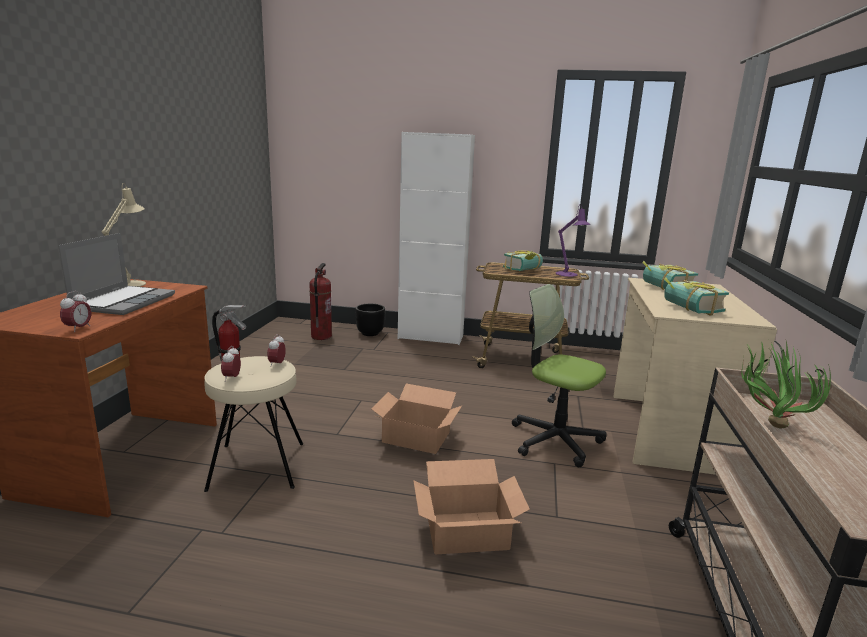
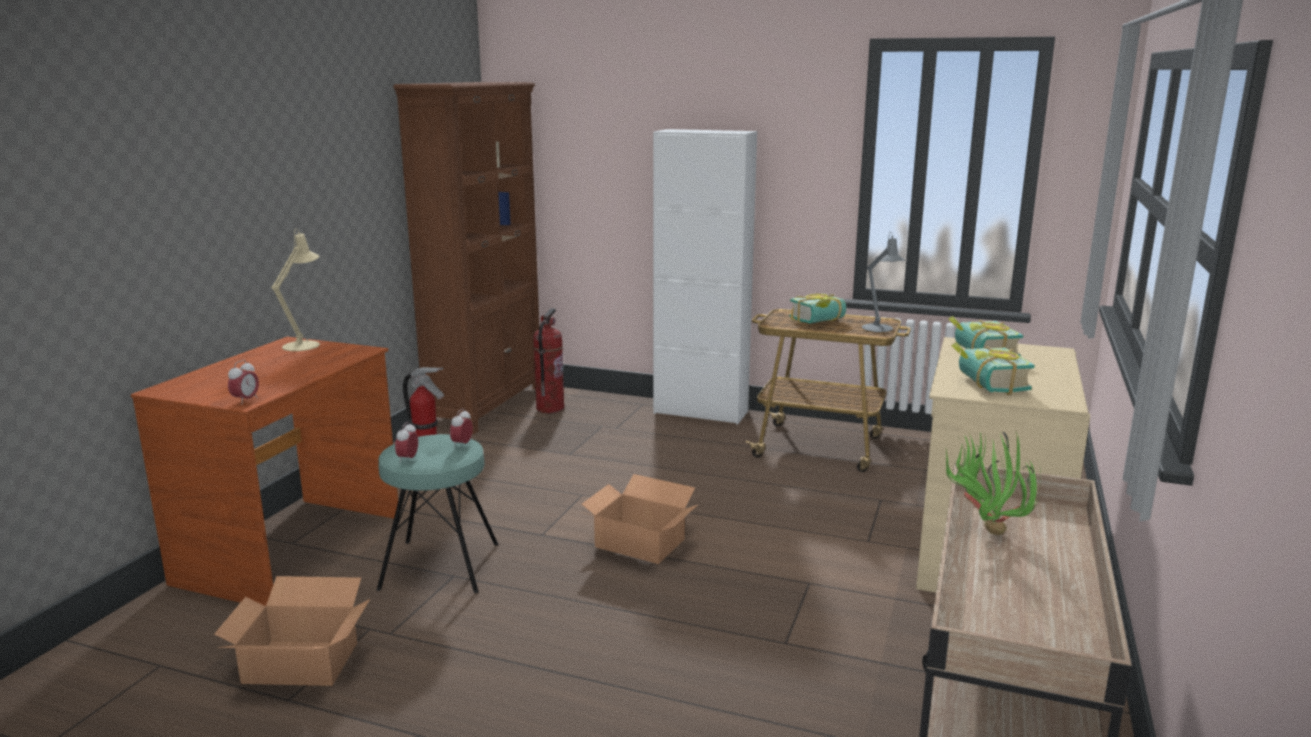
camera: 10 degrees right, 0 degrees up
laptop [58,233,175,315] -> none
beige stool [204,356,303,492] -> turquoise stool [377,434,498,593]
black planter [355,304,385,336] -> none
cardboard box [413,459,530,555] -> cardboard box moved to [214,576,370,686]
office chair [512,284,607,467] -> none
purple table lamp [556,204,591,277] -> grey table lamp [862,232,905,332]
none -> brown bookcase [393,82,539,434]

